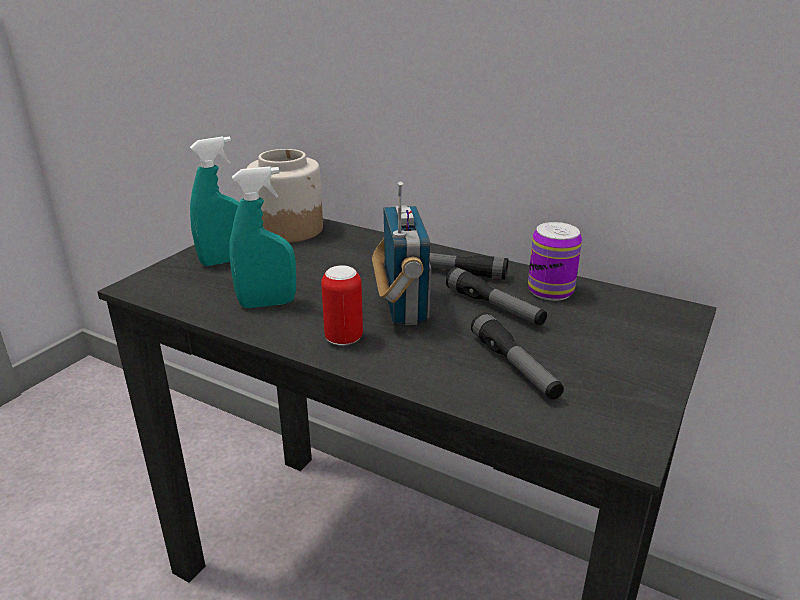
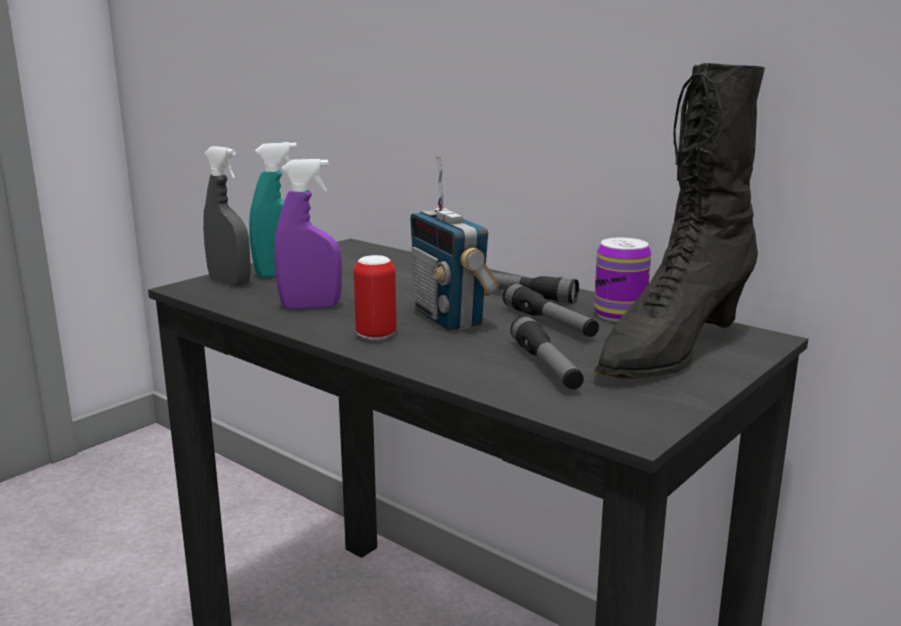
camera: 10 degrees right, 10 degrees down
turquoise spray bottle [229,166,296,308] -> purple spray bottle [274,159,342,309]
jar [247,149,323,243] -> none
radio [372,182,431,325] -> radio turned 150 degrees clockwise [410,156,499,331]
none -> grey spray bottle [203,146,251,286]
none -> black boot [594,63,765,380]

